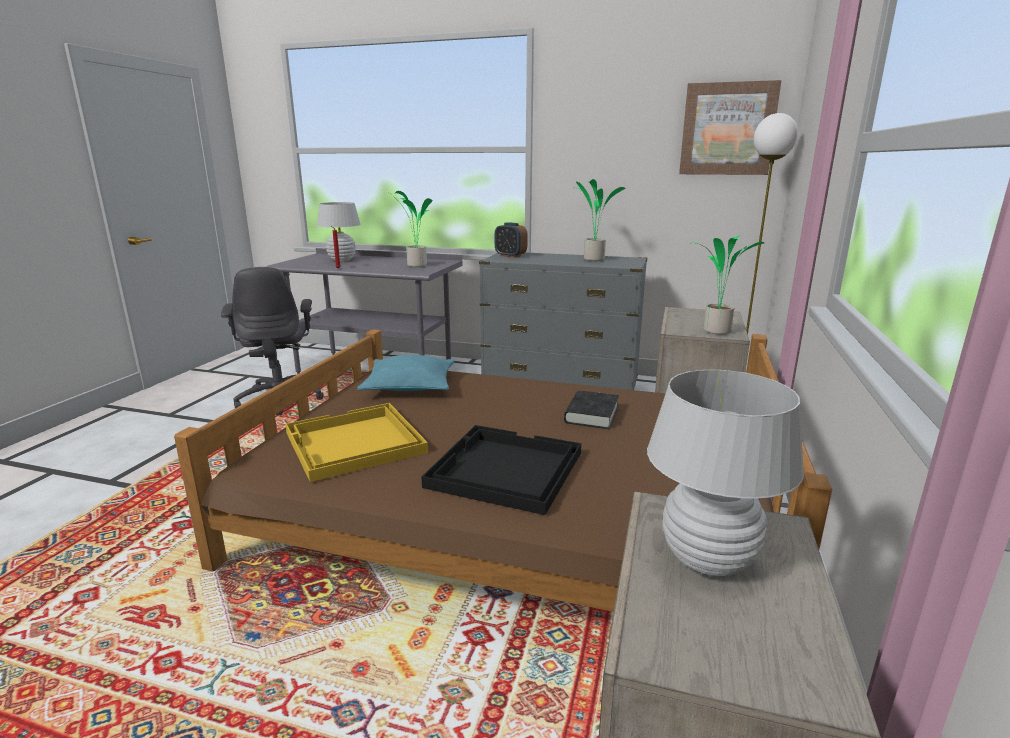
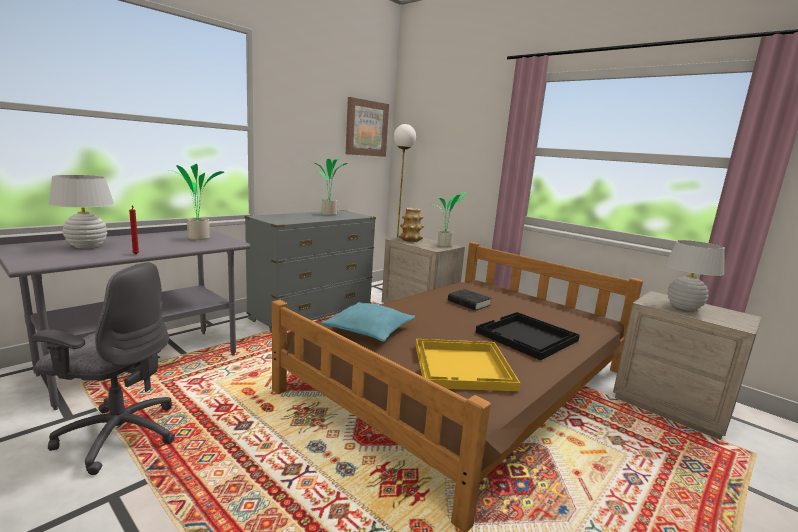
camera: 65 degrees left, 5 degrees down
alarm clock [495,222,528,258] -> none
none -> vase [399,208,424,242]

